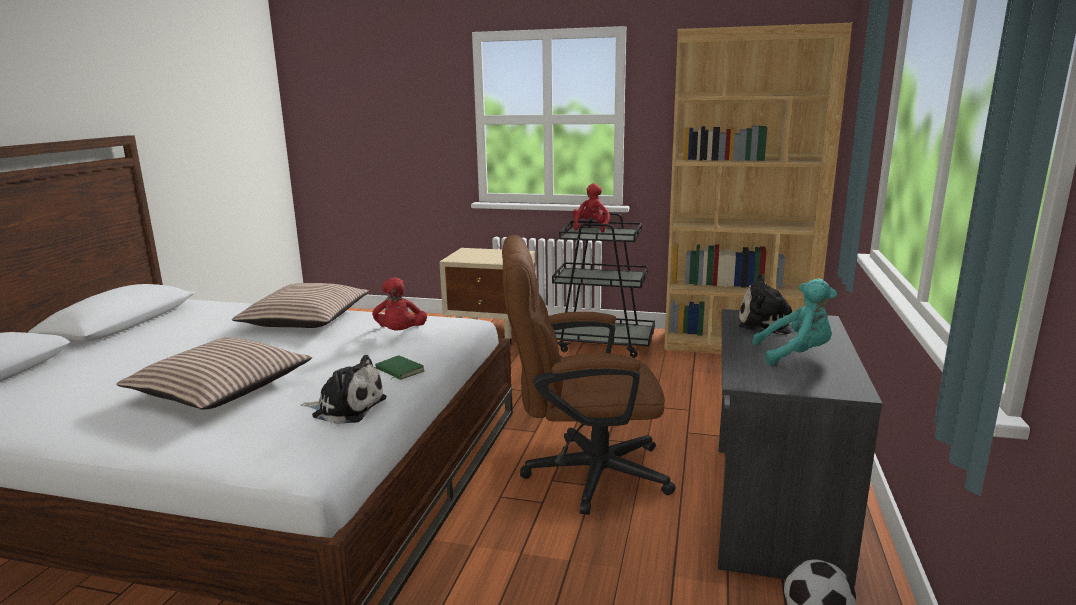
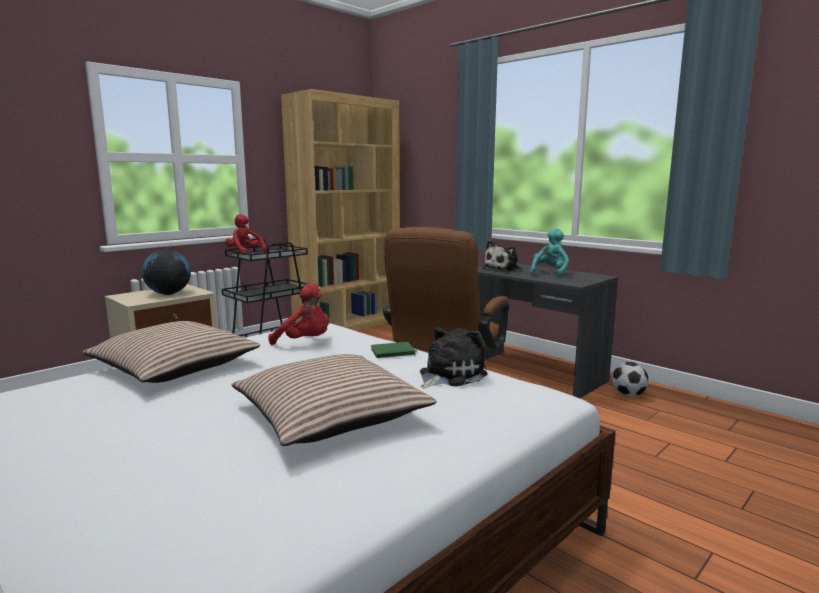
camera: 60 degrees left, 5 degrees down
none -> globe [142,249,191,295]

